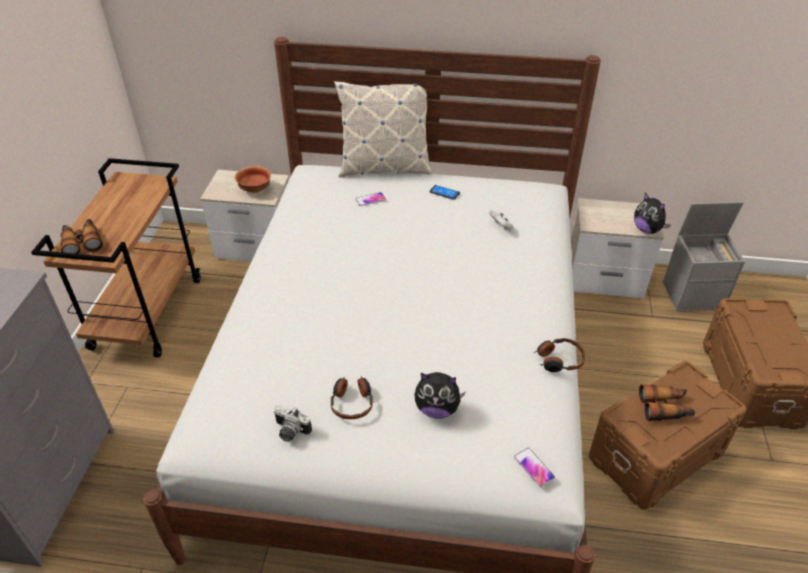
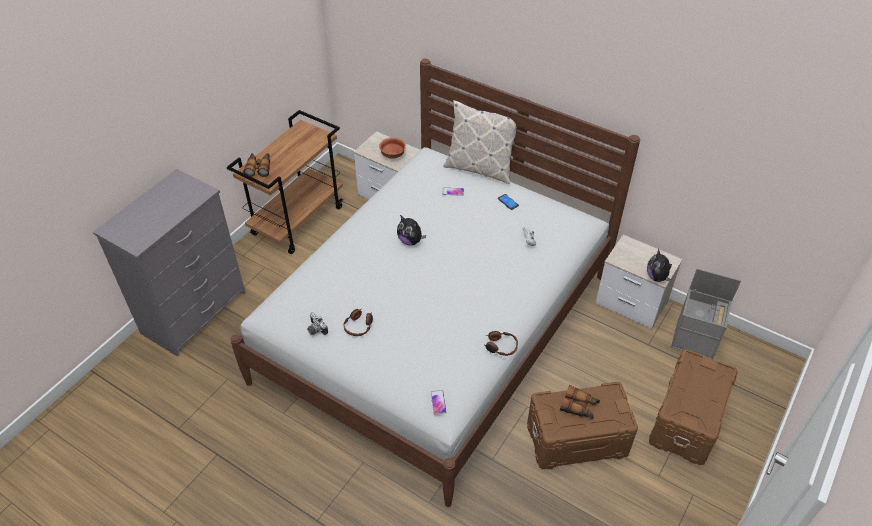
camera: 25 degrees right, 5 degrees up
plush toy [414,372,465,419] -> plush toy moved to [397,215,426,246]

